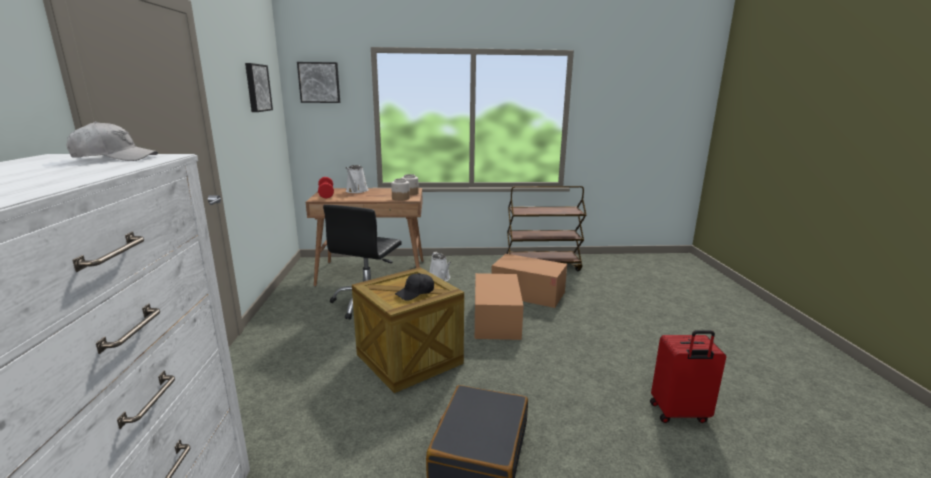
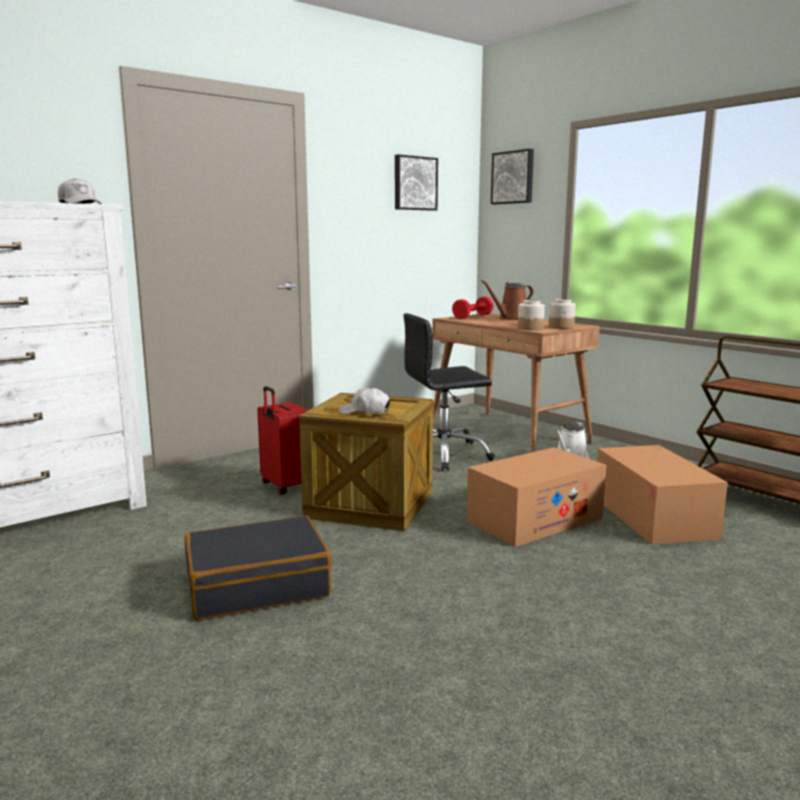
camera: 55 degrees right, 5 degrees down
white watering can [346,165,369,193] -> brown watering can [481,280,533,320]
black cap [395,273,434,301] -> white cap [339,387,390,414]
red suitcase [650,330,726,423] -> red suitcase moved to [257,386,308,494]

